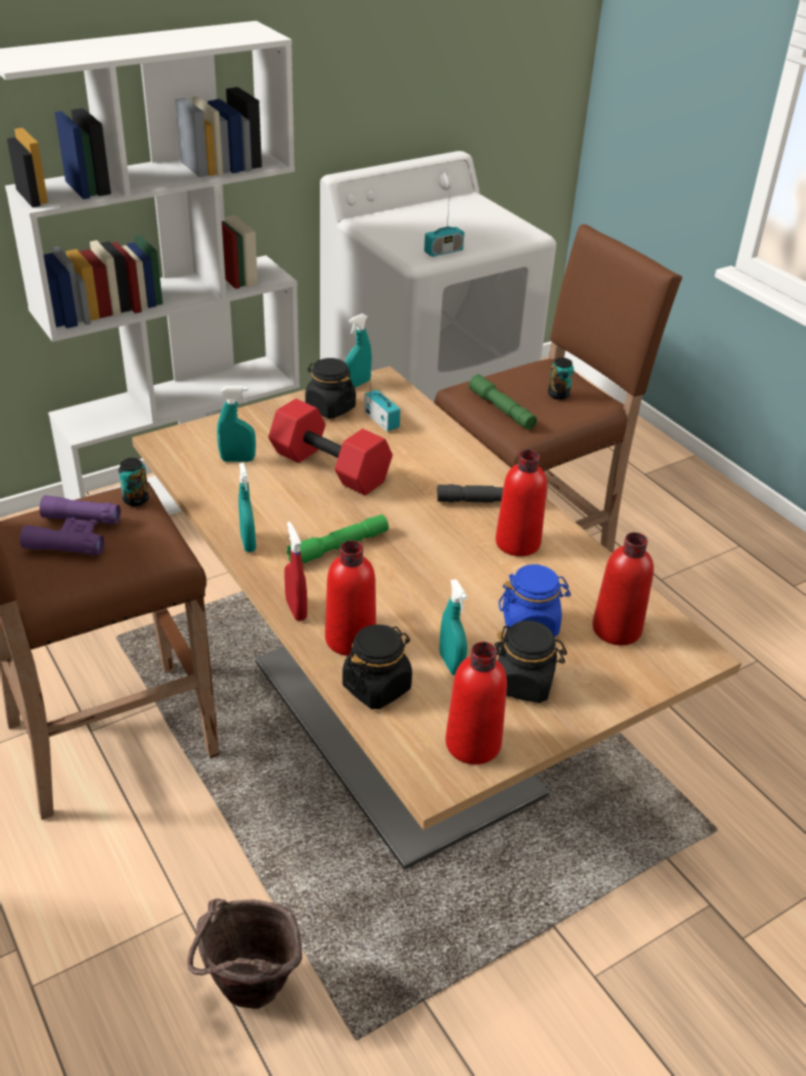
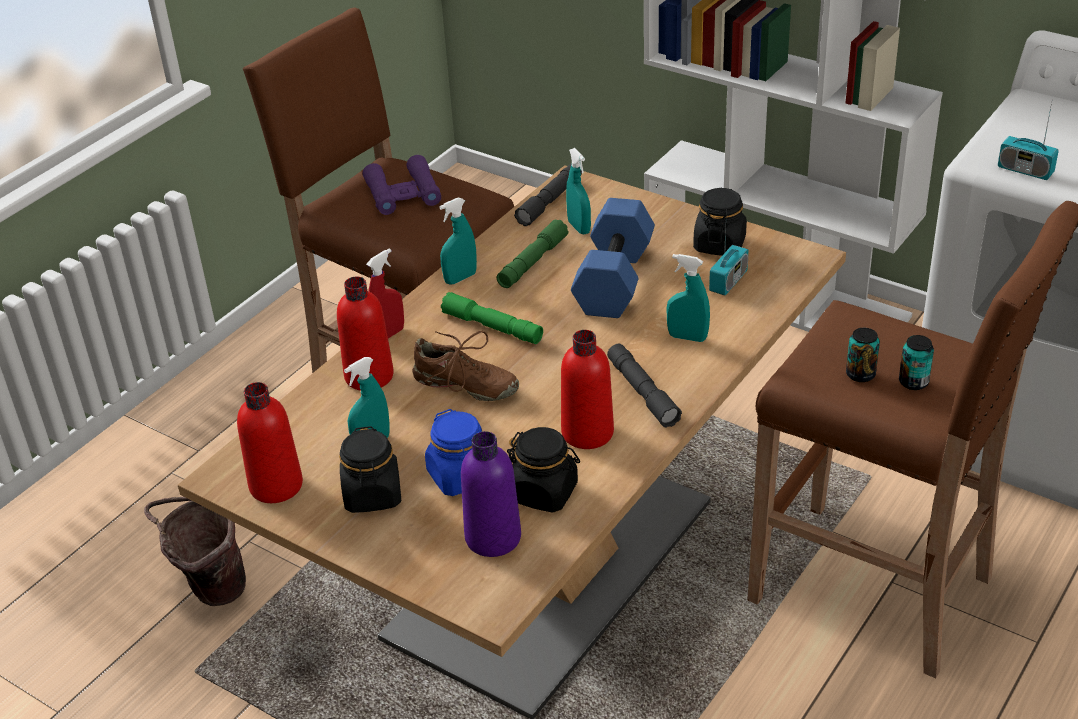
camera: 70 degrees right, 0 degrees up
can [118,458,149,506] -> can moved to [846,328,880,382]
red dumbbell [268,399,393,495] -> blue dumbbell [571,198,655,318]
black jar [343,624,412,709] -> black jar moved to [507,427,580,512]
turquoise spray bottle [345,314,372,388] -> turquoise spray bottle moved to [666,254,710,342]
green flashlight [469,374,537,430] -> green flashlight moved to [497,219,568,288]
red bottle [592,532,654,645] -> purple bottle [461,431,521,557]
none -> brown shoe [412,331,519,401]
none -> grey flashlight [514,164,582,226]

